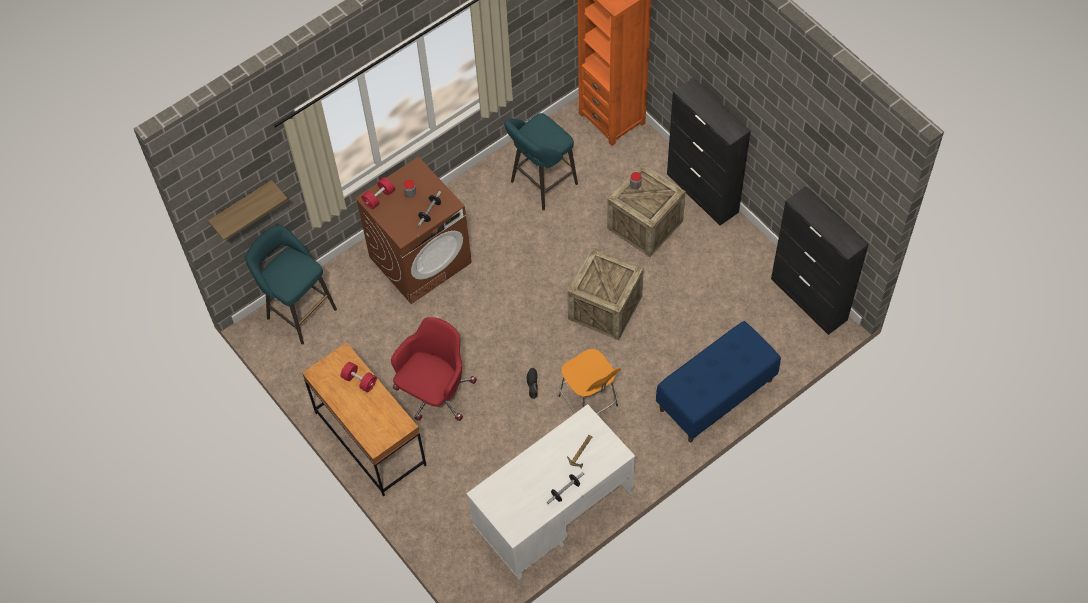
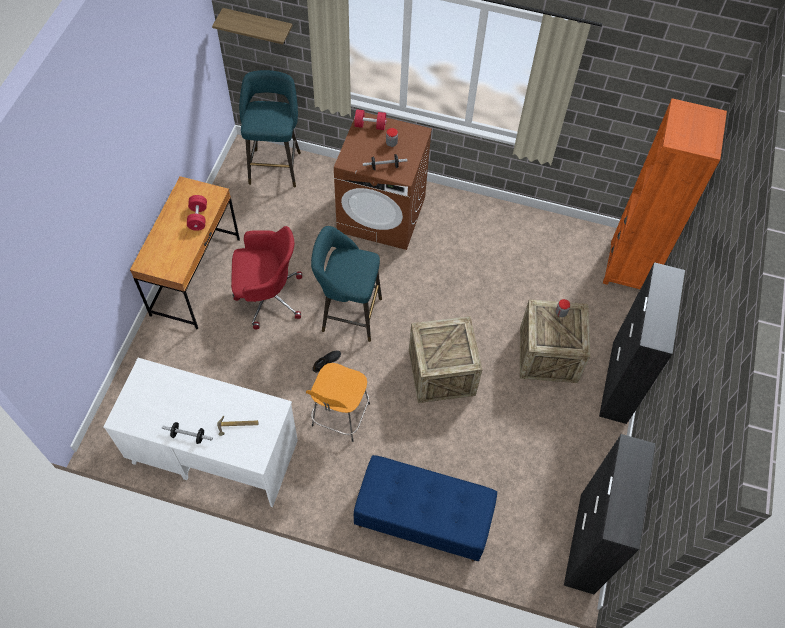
camera: 50 degrees right, 0 degrees up
turquoise stool [504,113,578,211] -> turquoise stool moved to [311,226,382,342]

